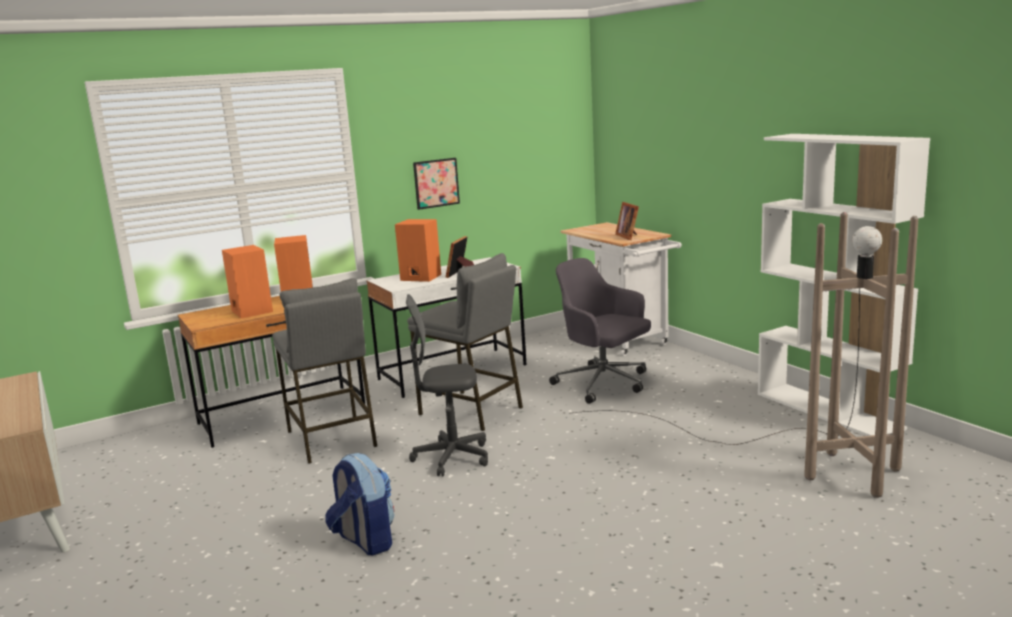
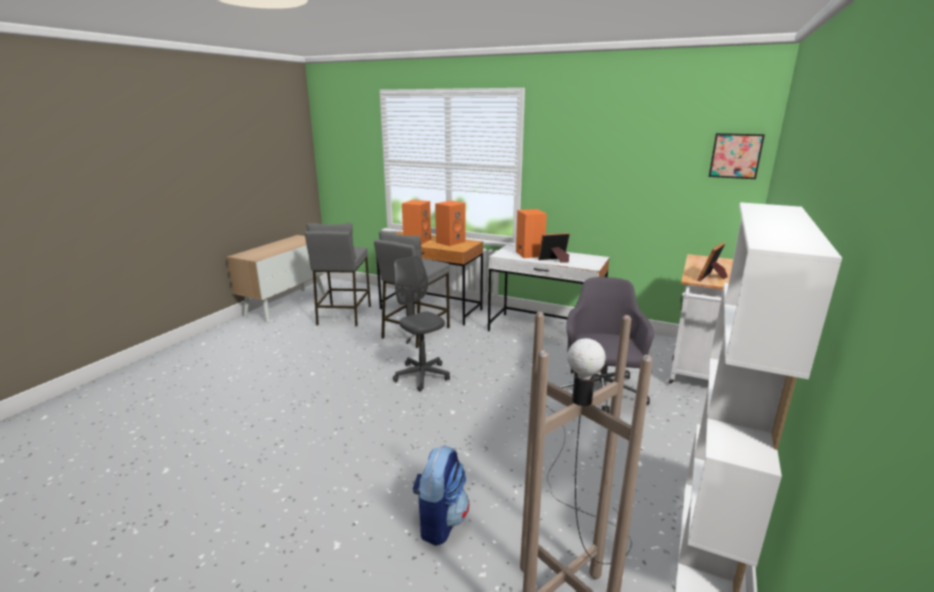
camera: 55 degrees right, 5 degrees up
backpack [325,453,394,555] -> backpack moved to [413,445,470,546]
grey stool [407,253,523,431] -> grey stool moved to [305,223,371,326]
picture [413,158,460,210] -> picture moved to [709,133,765,179]

